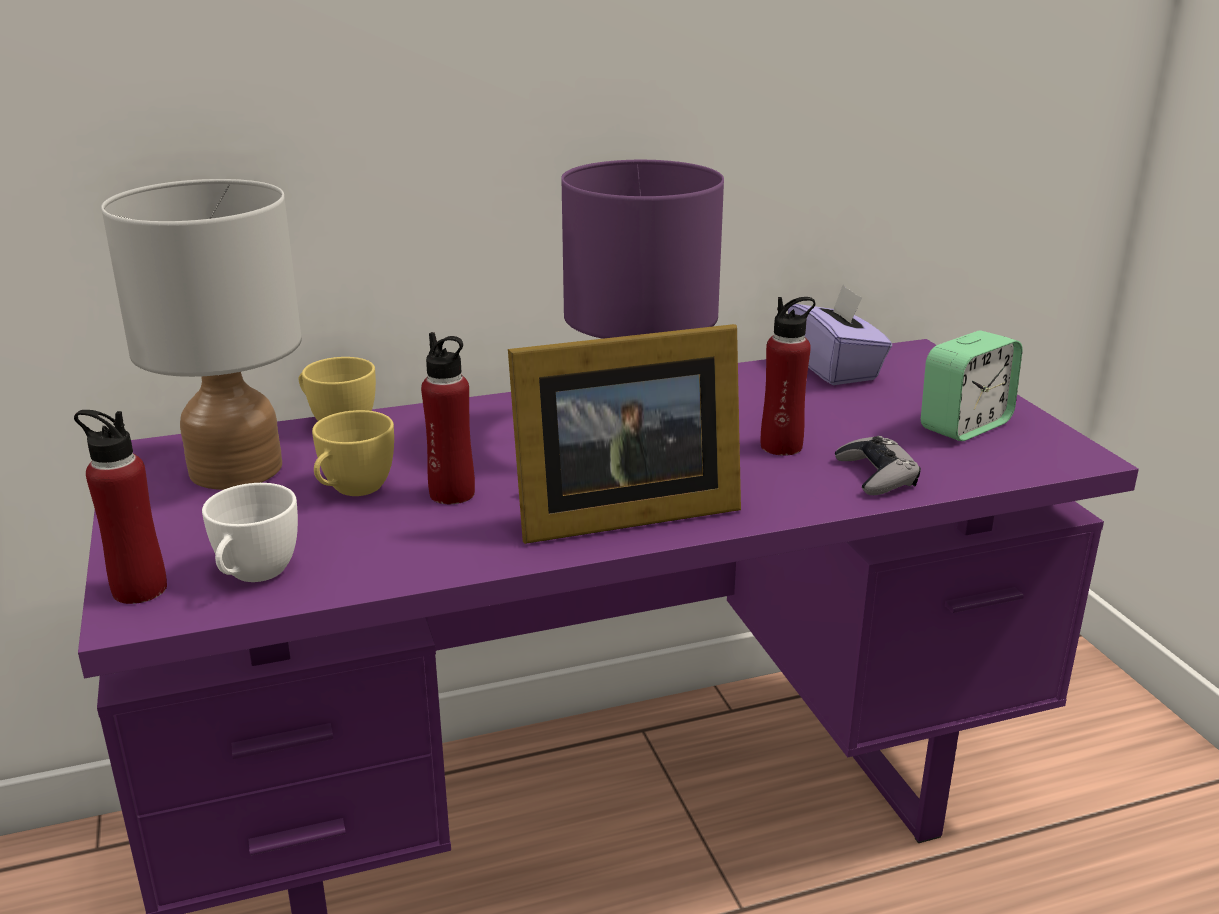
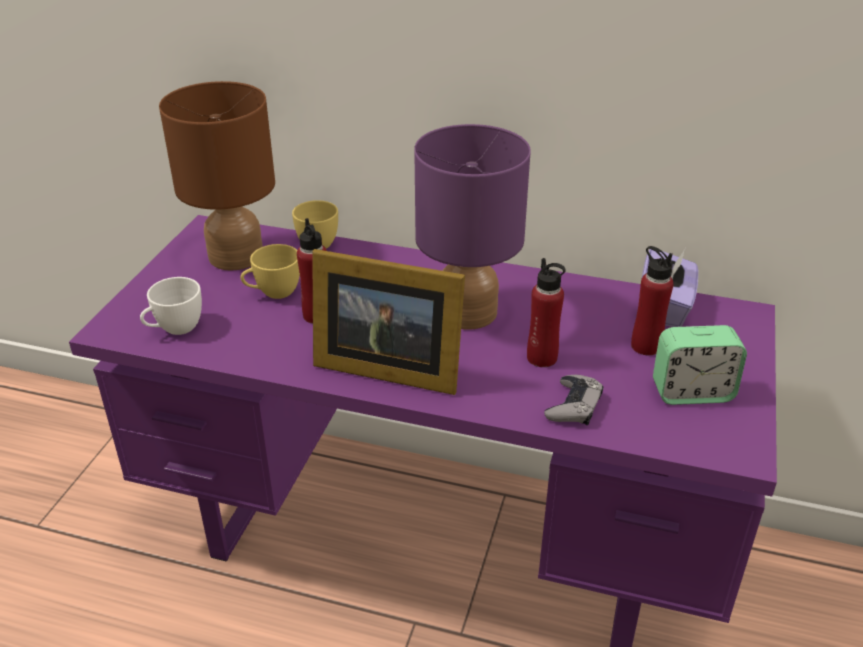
camera: 35 degrees right, 10 degrees up
red bottle [74,410,167,604] -> red bottle moved to [631,246,674,356]
grey table lamp [101,179,302,490] -> brown table lamp [159,81,275,270]

